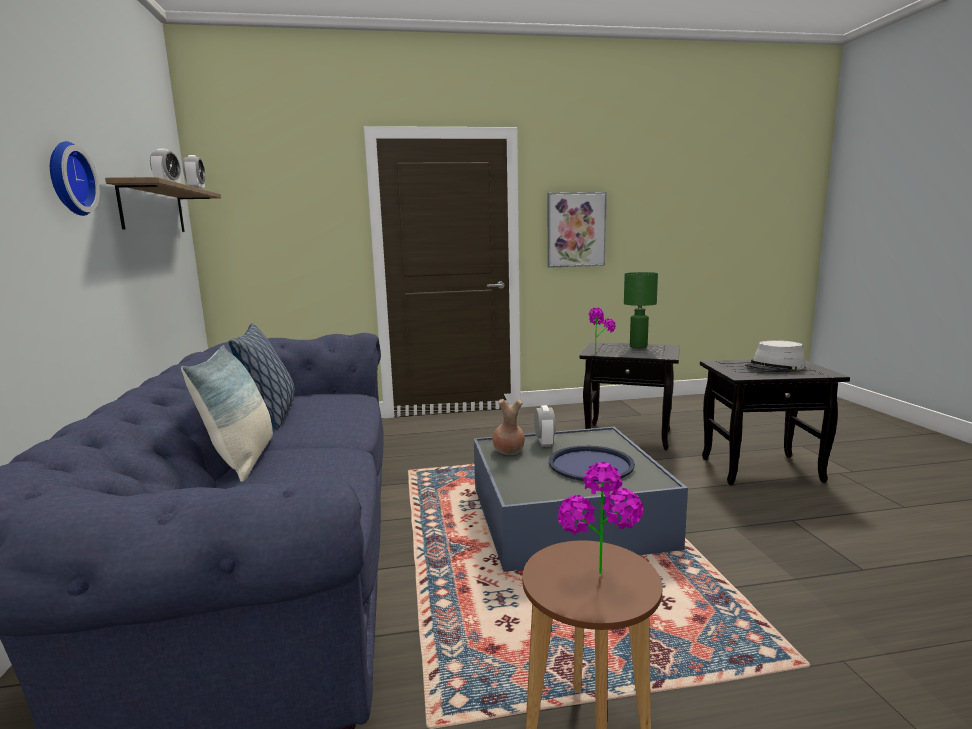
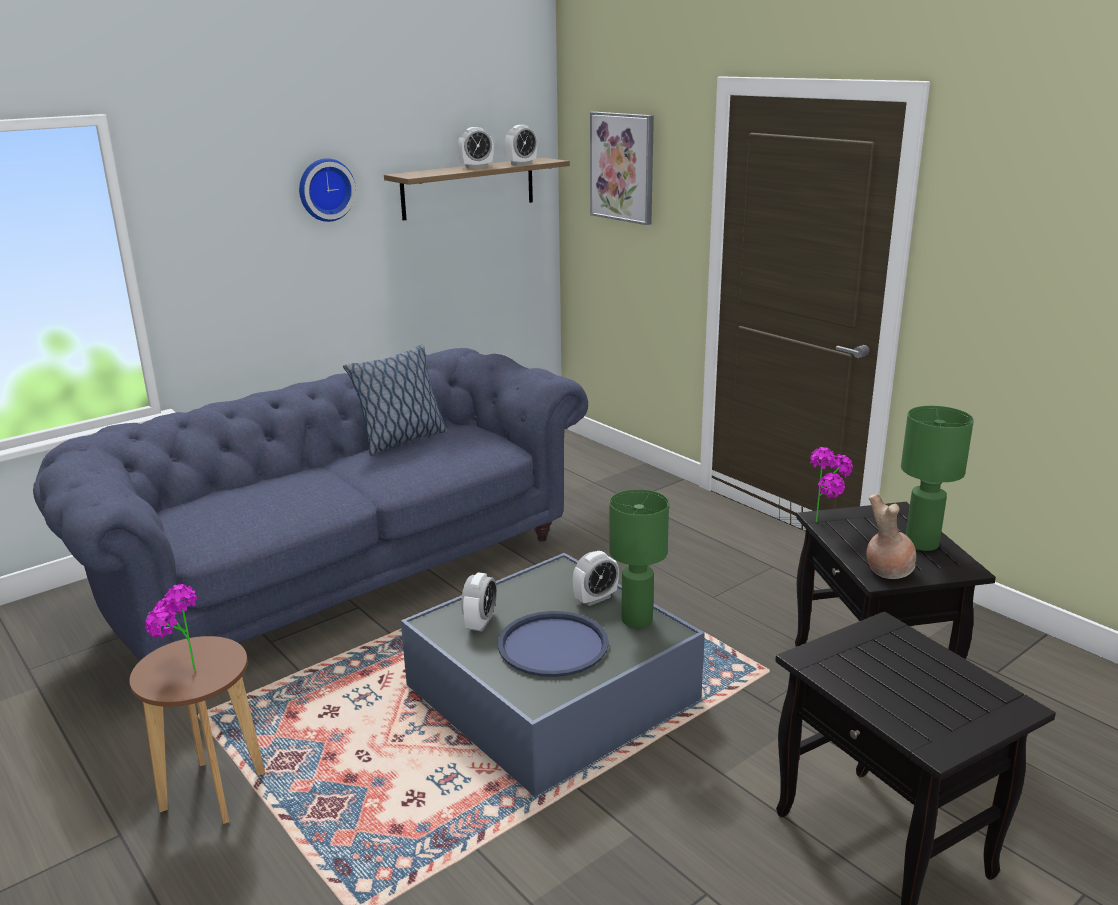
camera: 60 degrees right, 10 degrees up
pillow [181,345,273,482] -> none
brown vase [493,399,525,455] -> brown vase moved to [866,494,916,579]
picture [548,192,607,268] -> picture moved to [590,112,654,225]
grey hat [745,340,805,373] -> none
none -> alarm clock [461,572,497,632]
none -> green table lamp [609,489,669,628]

